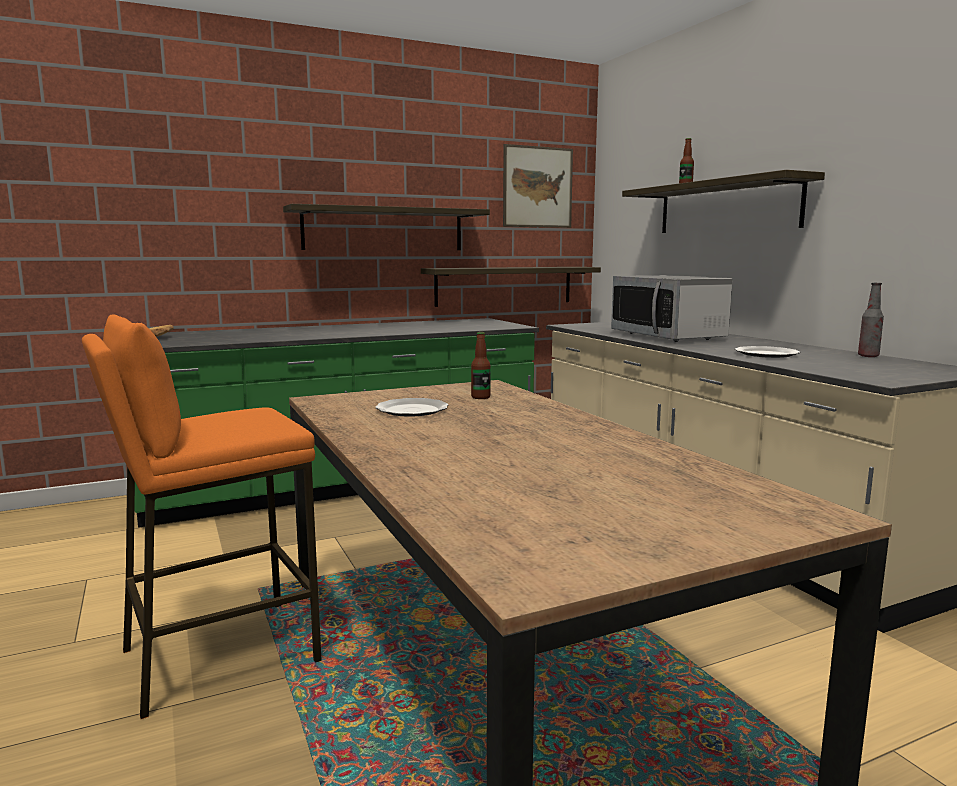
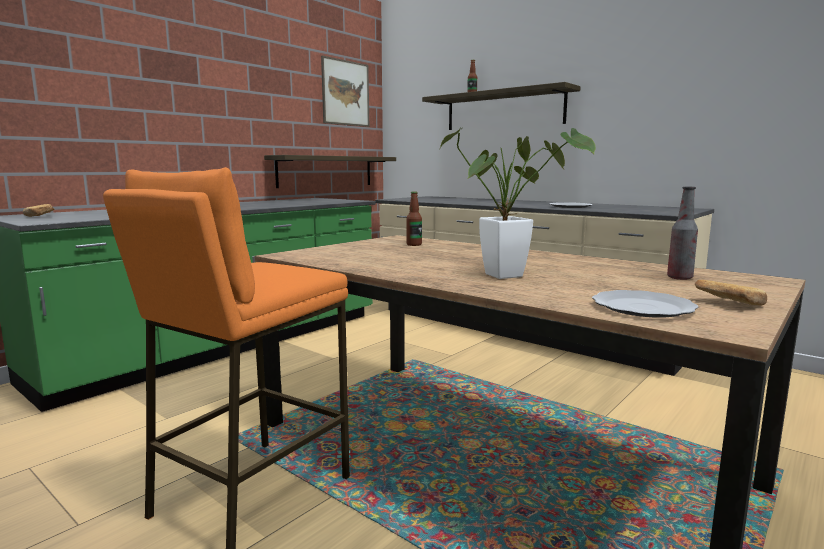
camera: 25 degrees left, 0 degrees up
shelf [283,204,490,250] -> none
plate [376,398,448,417] -> plate moved to [592,290,698,317]
microwave [611,275,733,342] -> none
bottle [858,283,884,357] -> bottle moved to [667,187,698,280]
none -> potted plant [440,126,596,279]
none -> bread [695,280,767,306]

